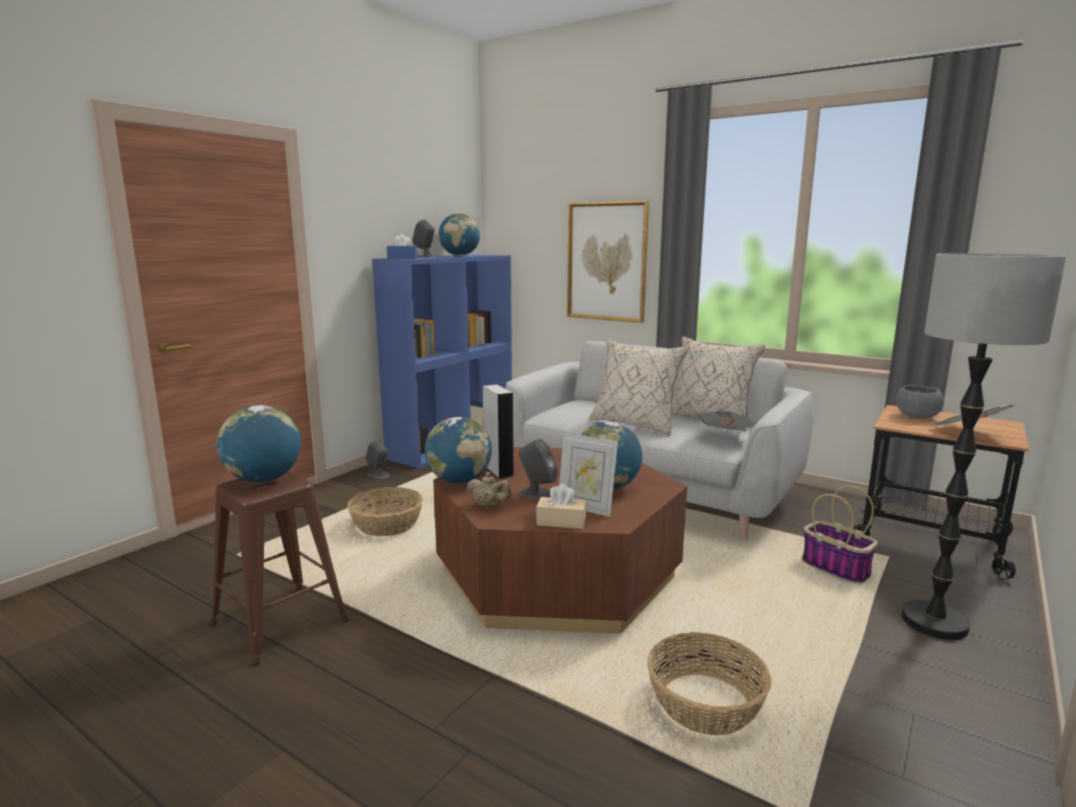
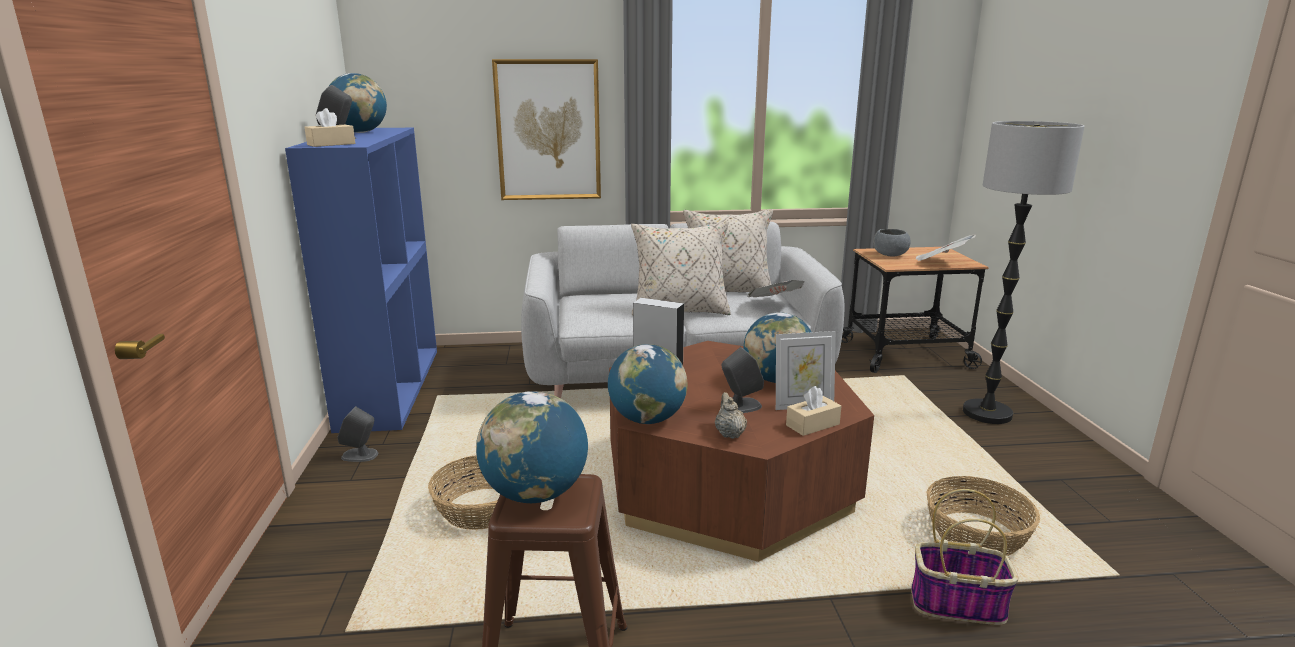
camera: 40 degrees left, 5 degrees up
blue tissue box [387,234,418,259] -> beige tissue box [304,108,355,147]
beige teapot [467,472,512,508] -> beige teapot turned 90 degrees counterclockwise [715,392,747,439]
basket [802,485,878,584] -> basket moved to [911,489,1019,625]

